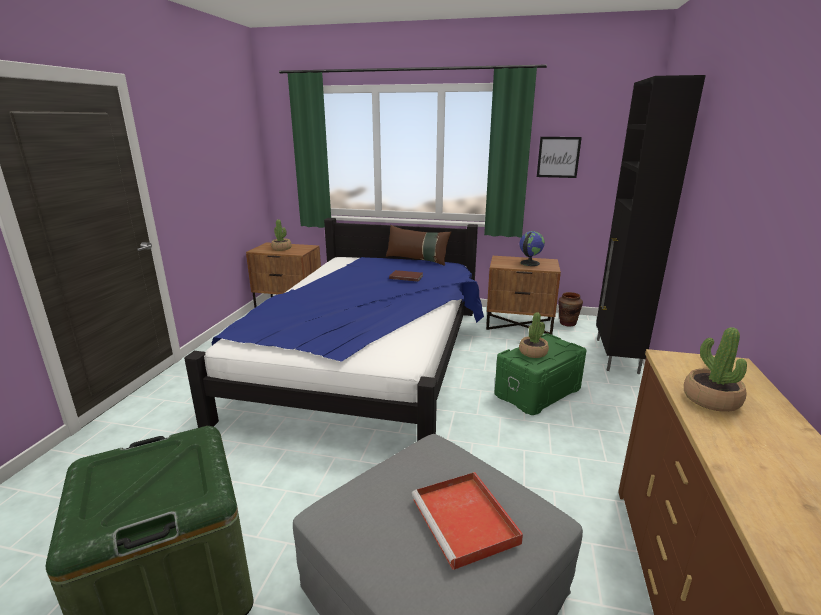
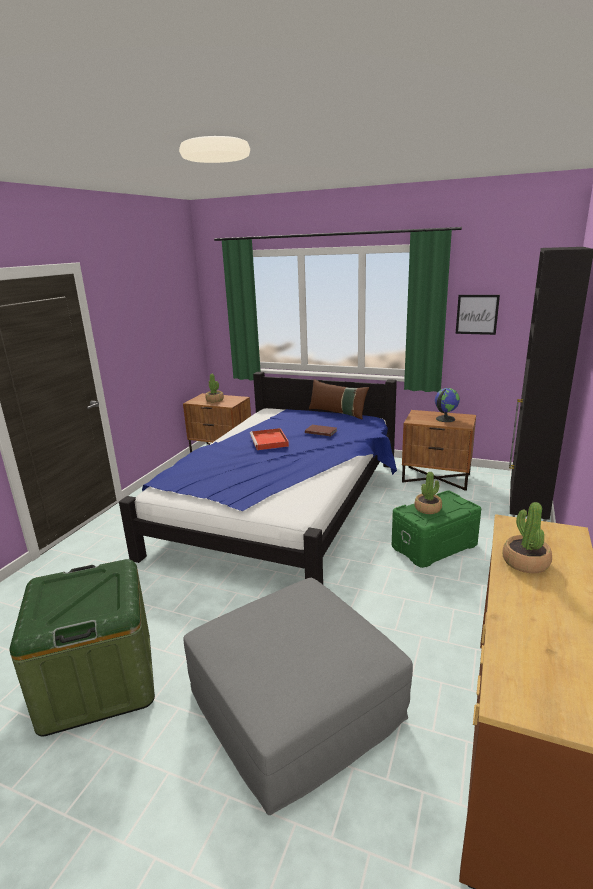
camera: 10 degrees right, 0 degrees up
red tray [412,472,523,570] -> red tray moved to [250,428,289,450]
brown vase [559,292,583,326] -> none

